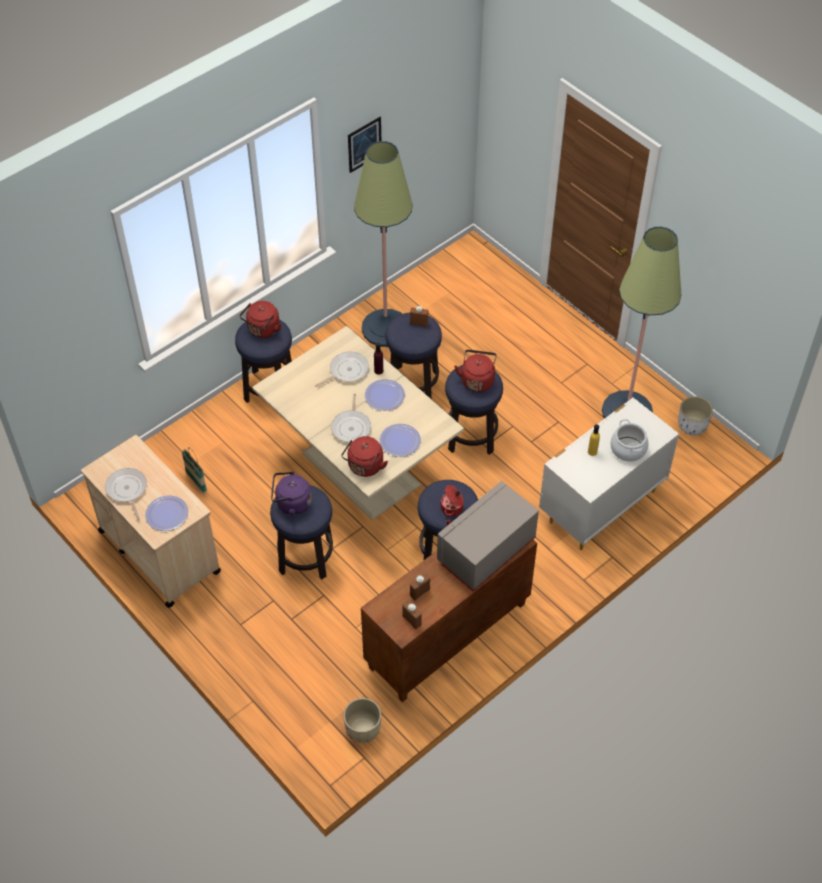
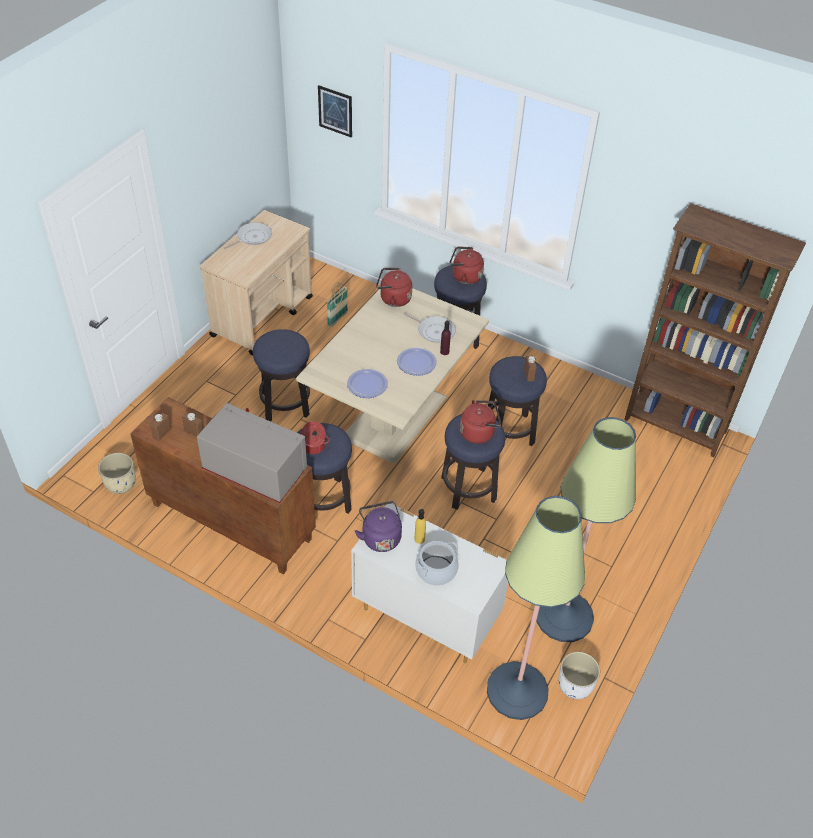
camera: 70 degrees right, 5 degrees down
plate [145,496,188,531] -> none
purple kettle [271,472,312,516] -> purple kettle moved to [355,501,402,552]
frying pan [331,394,371,442] -> none
red kettle [341,436,388,477] -> red kettle moved to [376,268,412,307]
picture [348,117,381,173] -> picture moved to [318,85,352,138]
floor lamp [354,141,413,347] -> floor lamp moved to [487,496,585,720]
none -> brown bookcase [624,203,806,458]

